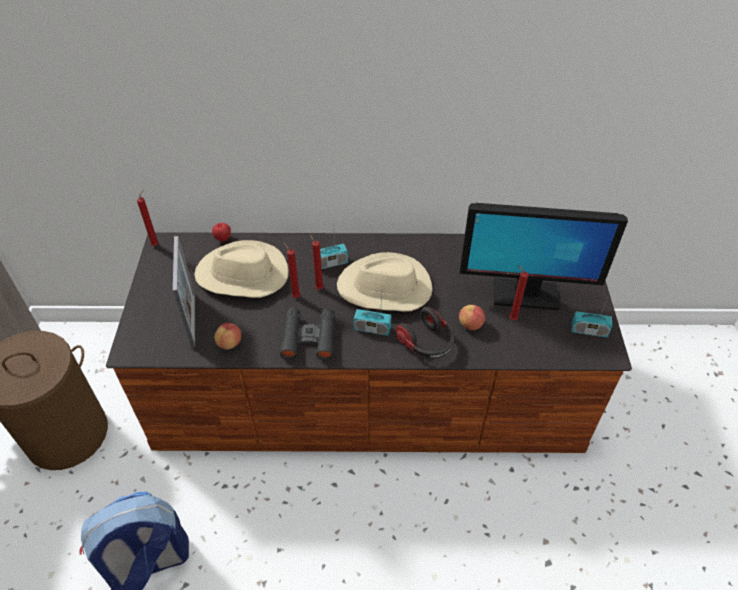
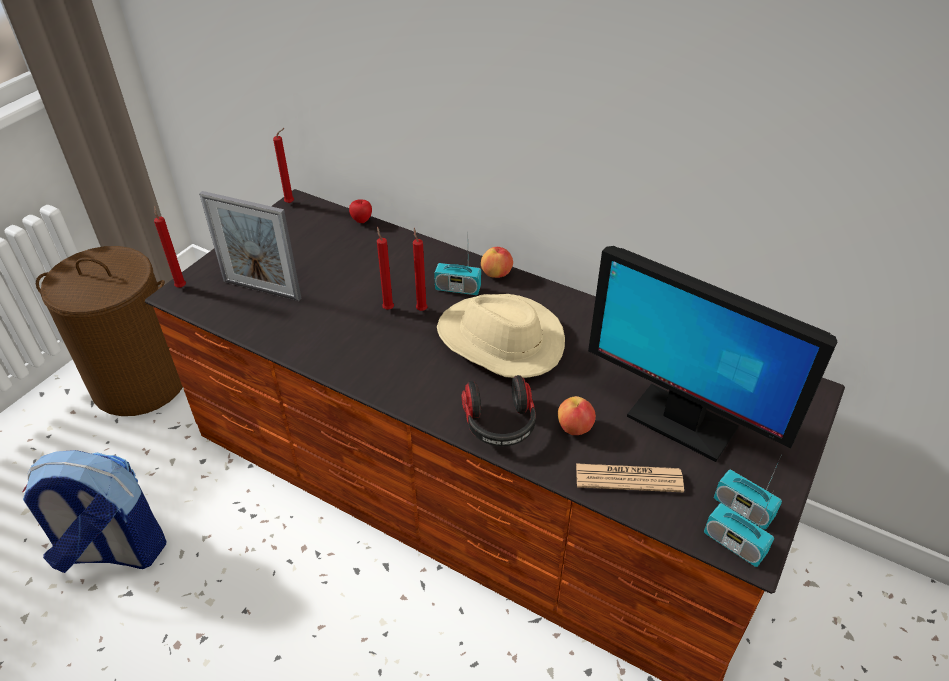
camera: 30 degrees right, 5 degrees down
picture frame [173,236,195,348] -> picture frame turned 90 degrees clockwise [199,191,301,301]
beige hat [194,240,289,298] -> none
apple [214,323,241,350] -> apple moved to [481,247,513,278]
black binoculars [280,308,335,360] -> none
radio [354,289,391,336] -> radio moved to [704,490,774,567]
red candle [509,265,528,320] -> red candle moved to [154,206,186,288]
none -> newspaper [576,463,684,492]

